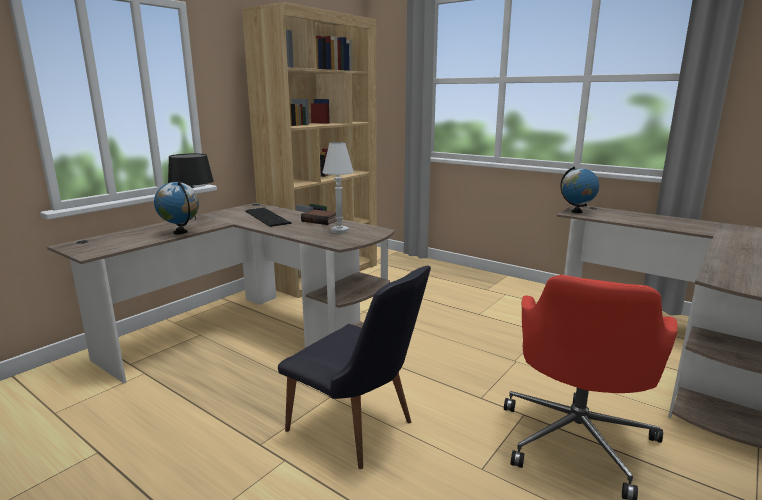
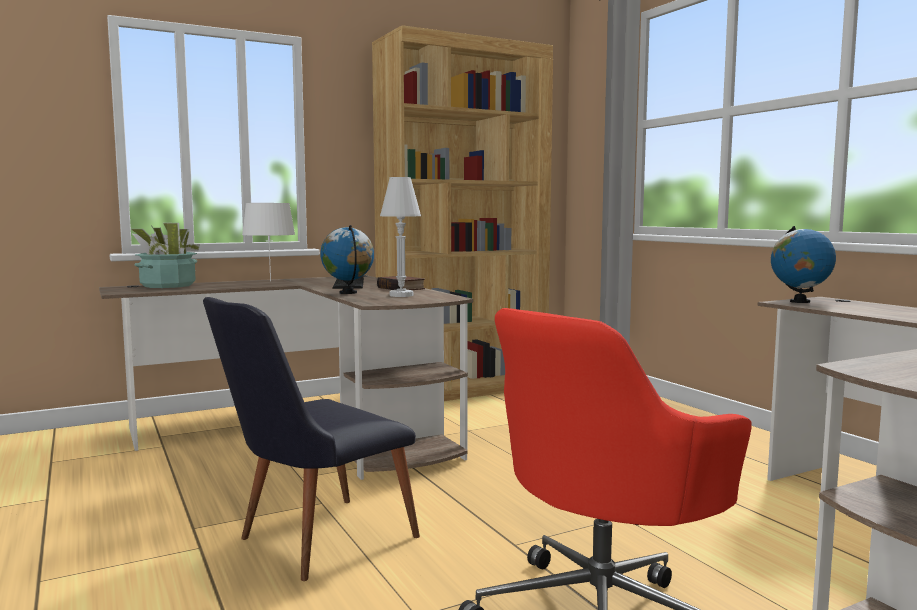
camera: 25 degrees right, 10 degrees down
globe [154,181,199,234] -> globe moved to [320,225,374,294]
black table lamp [168,154,214,220] -> white table lamp [242,203,295,281]
black chair [278,266,431,469] -> black chair turned 75 degrees clockwise [203,297,420,581]
none -> potted plant [131,223,200,288]

